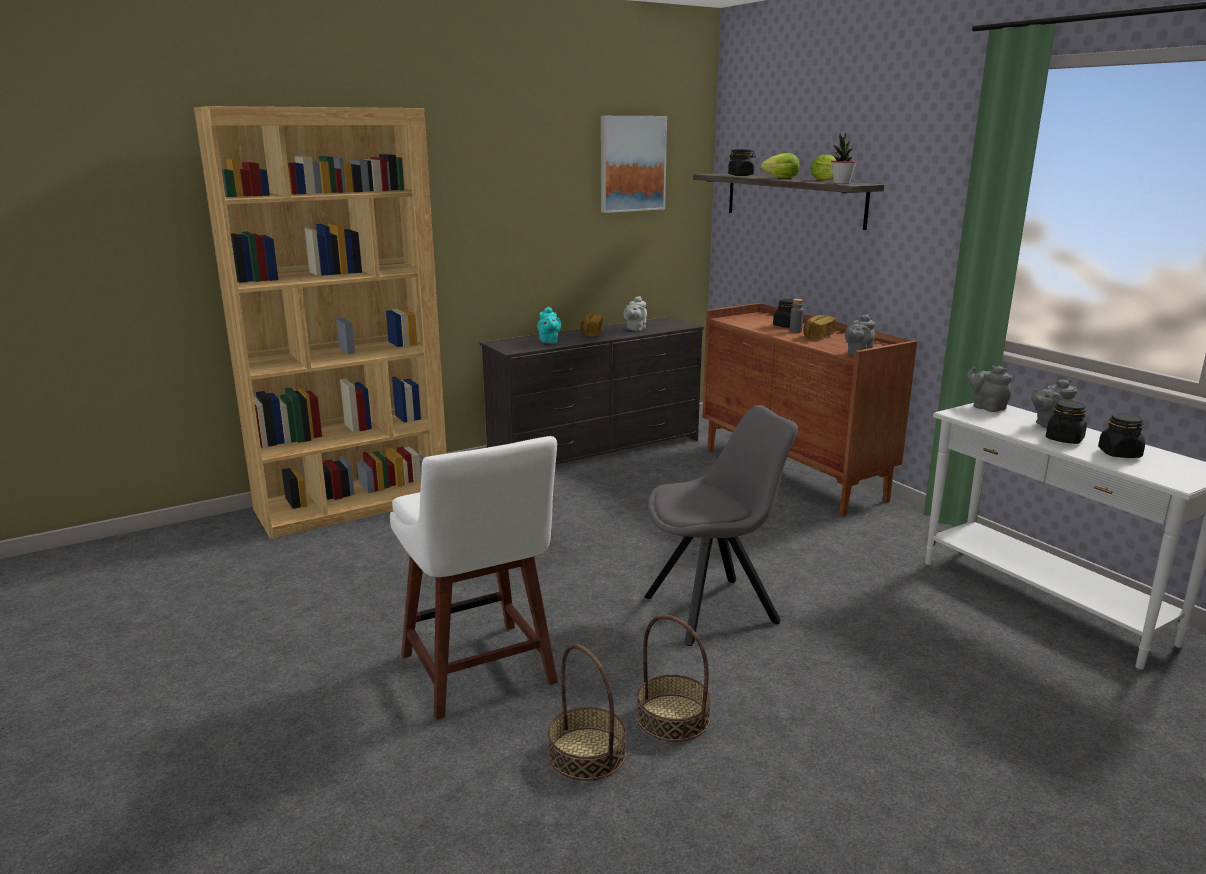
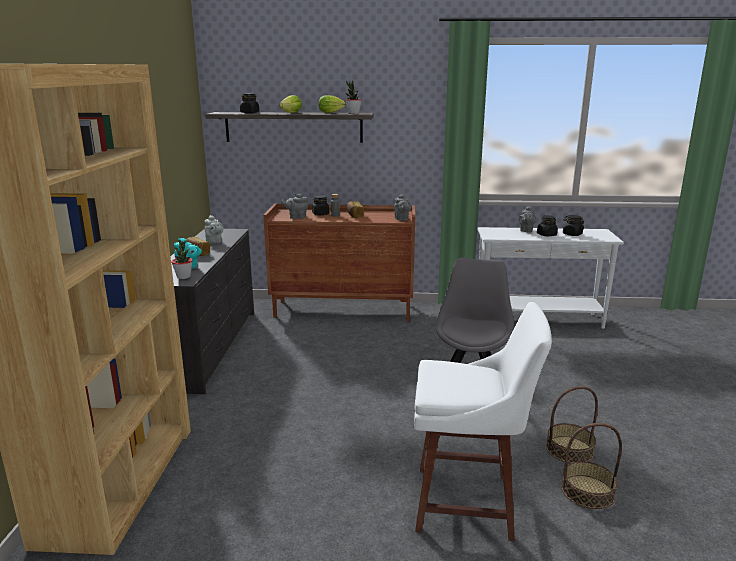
camera: 55 degrees left, 0 degrees up
picture [601,116,667,213] -> none
grey teapot [966,366,1012,412] -> grey teapot moved to [281,193,308,219]
none -> potted plant [171,240,193,279]

